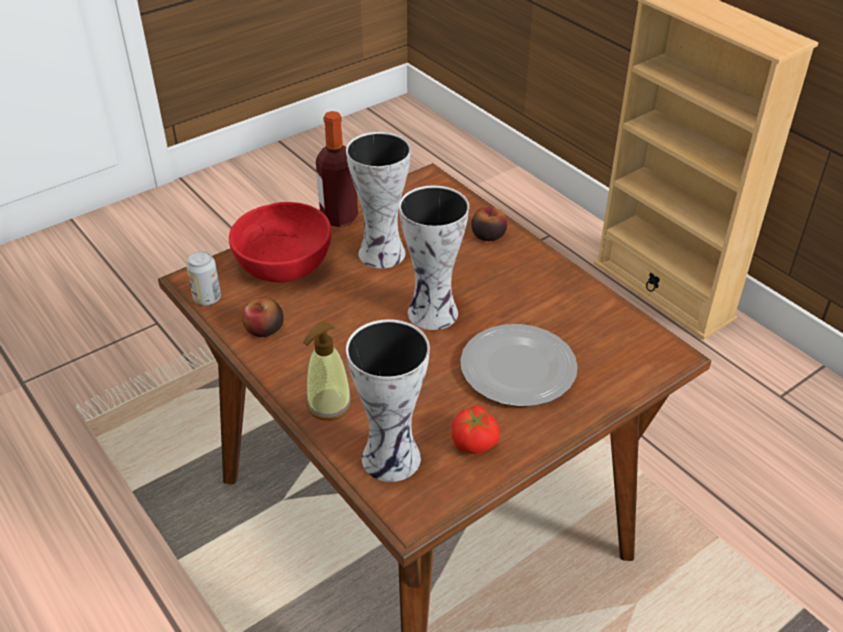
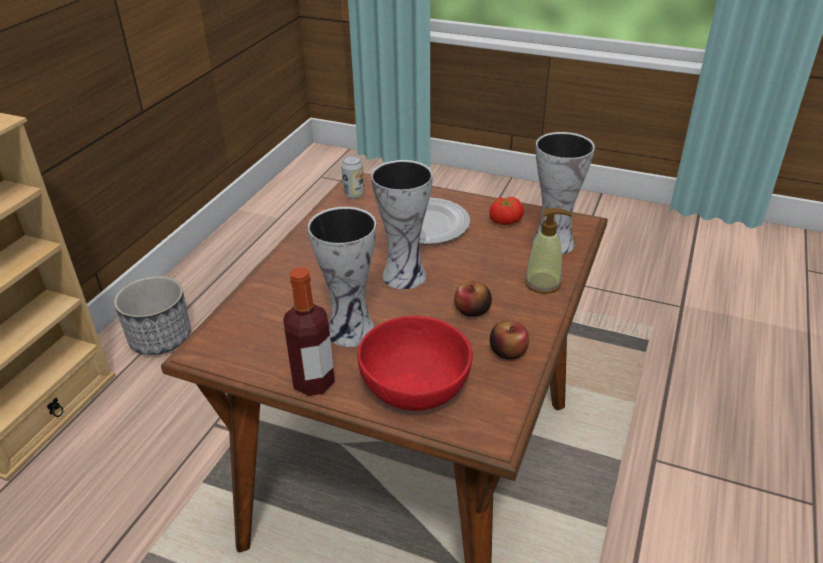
camera: 120 degrees left, 5 degrees down
can [186,251,221,305] -> can moved to [341,156,365,199]
apple [471,207,508,241] -> apple moved to [454,281,492,317]
none -> planter [114,276,191,355]

